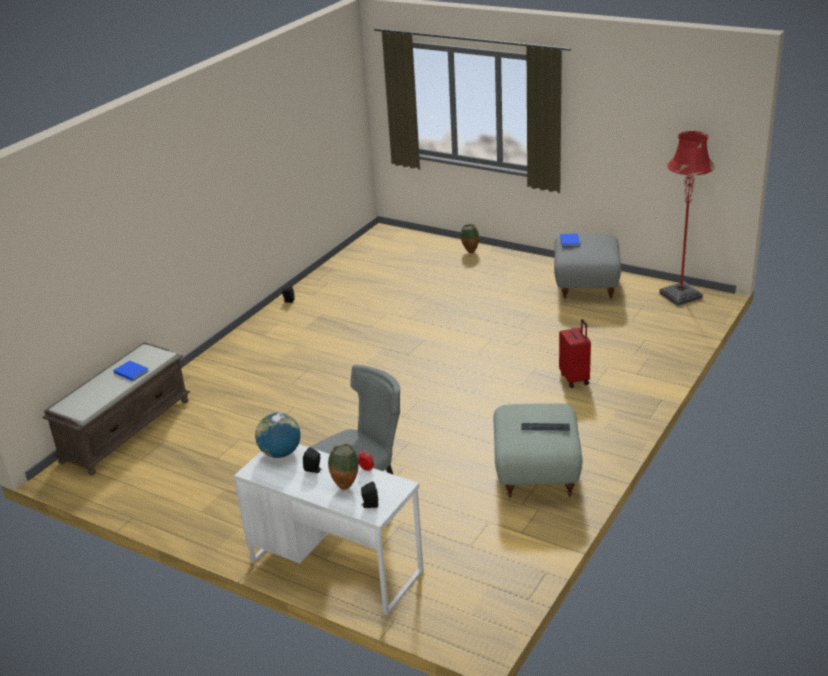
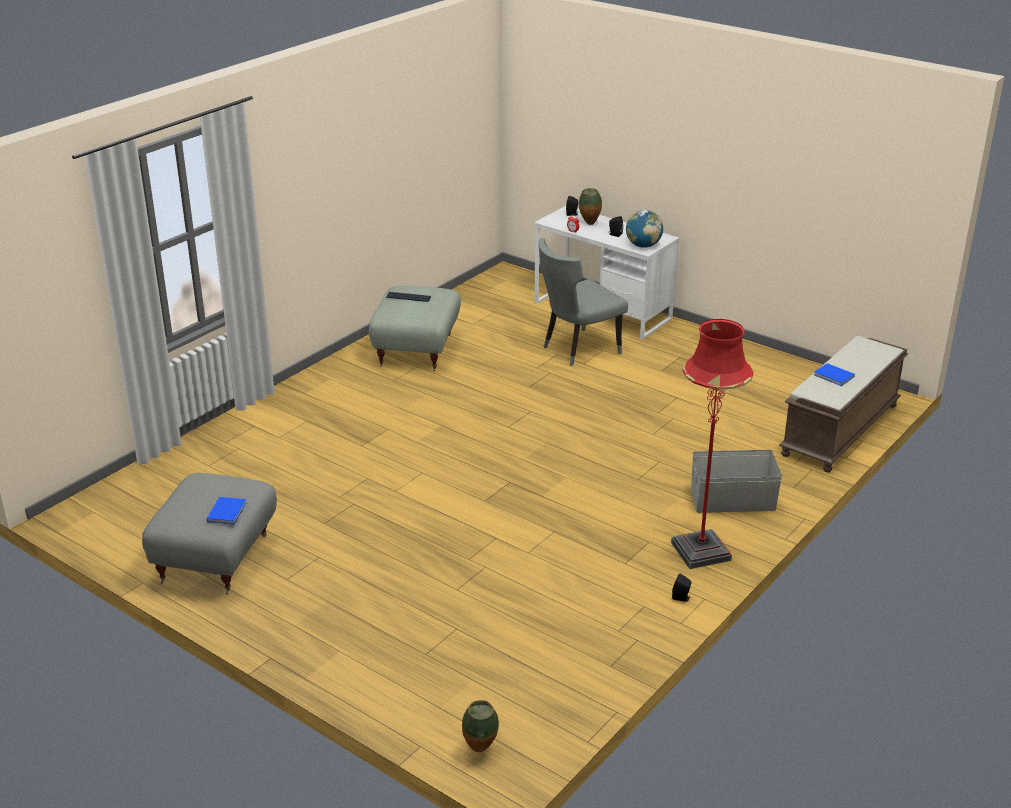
camera: 175 degrees left, 0 degrees up
vase [461,224,479,253] -> vase moved to [462,700,499,752]
red suitcase [559,319,591,388] -> none
red floor lamp [659,131,715,306] -> red floor lamp moved to [671,319,753,569]
none -> grey storage box [691,450,782,513]

